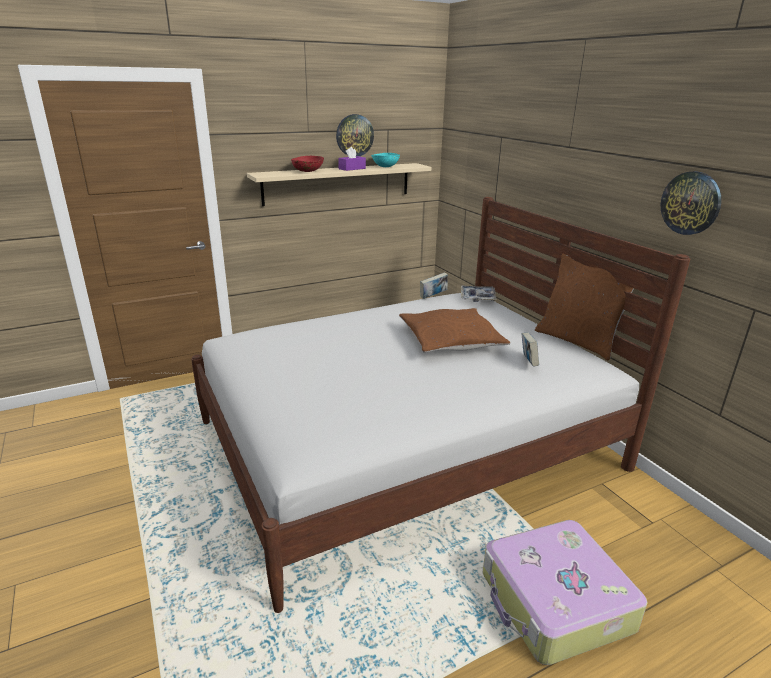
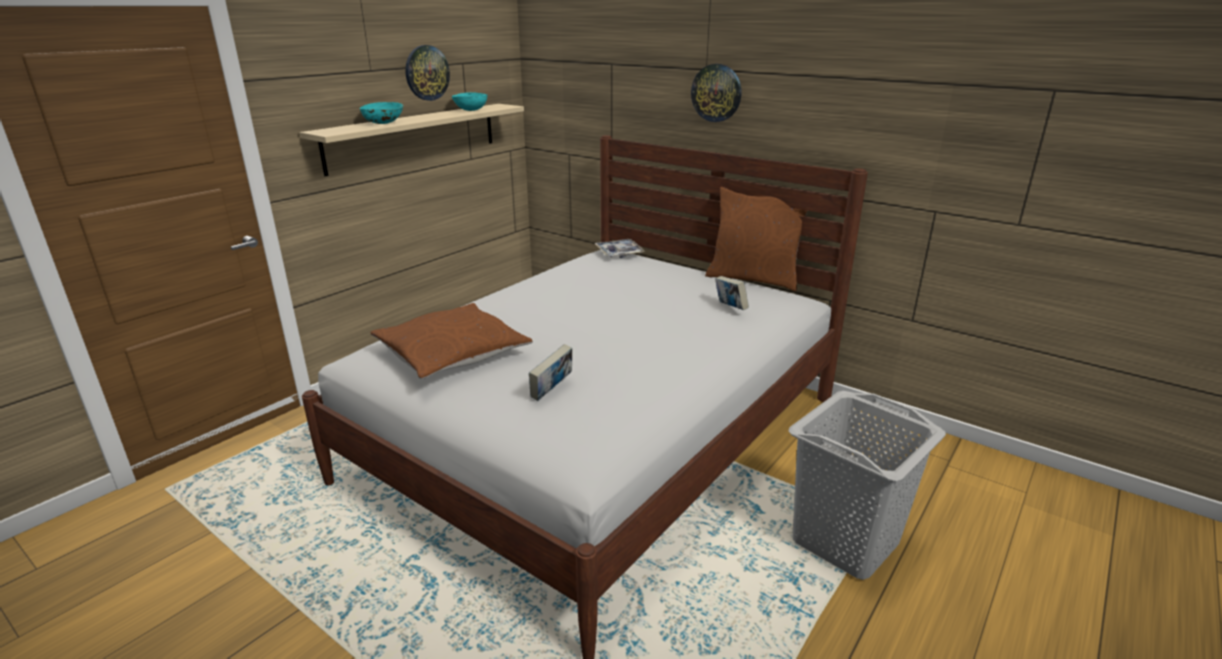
camera: 25 degrees left, 0 degrees up
red bowl [291,156,324,172] -> turquoise bowl [360,102,403,124]
purple tissue box [338,147,366,171] -> none
brown pillow [399,308,510,352] -> brown pillow moved to [371,303,533,379]
book [420,272,448,299] -> book moved to [529,344,572,401]
suitcase [482,520,647,665] -> grey laundry basket [789,391,946,580]
wall clock [661,171,721,235] -> wall clock moved to [691,64,742,122]

